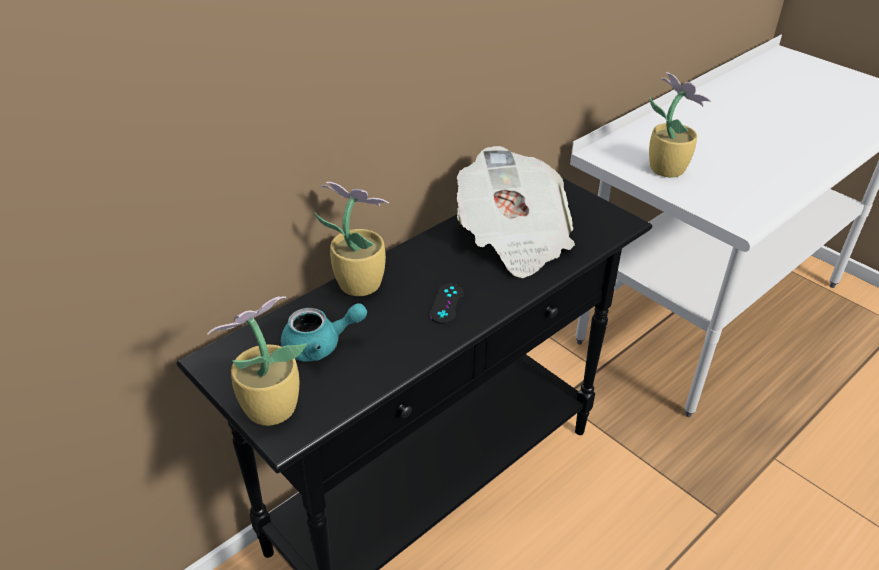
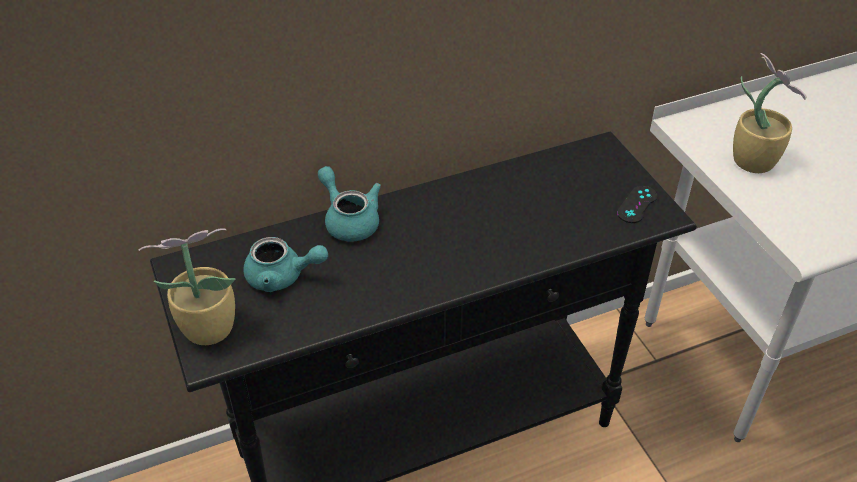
camera: 20 degrees right, 5 degrees up
potted plant [315,182,389,296] -> turquoise teapot [318,166,381,242]
black game controller [429,284,463,324] -> black game controller moved to [617,186,657,223]
newspaper [457,146,575,278] -> none

